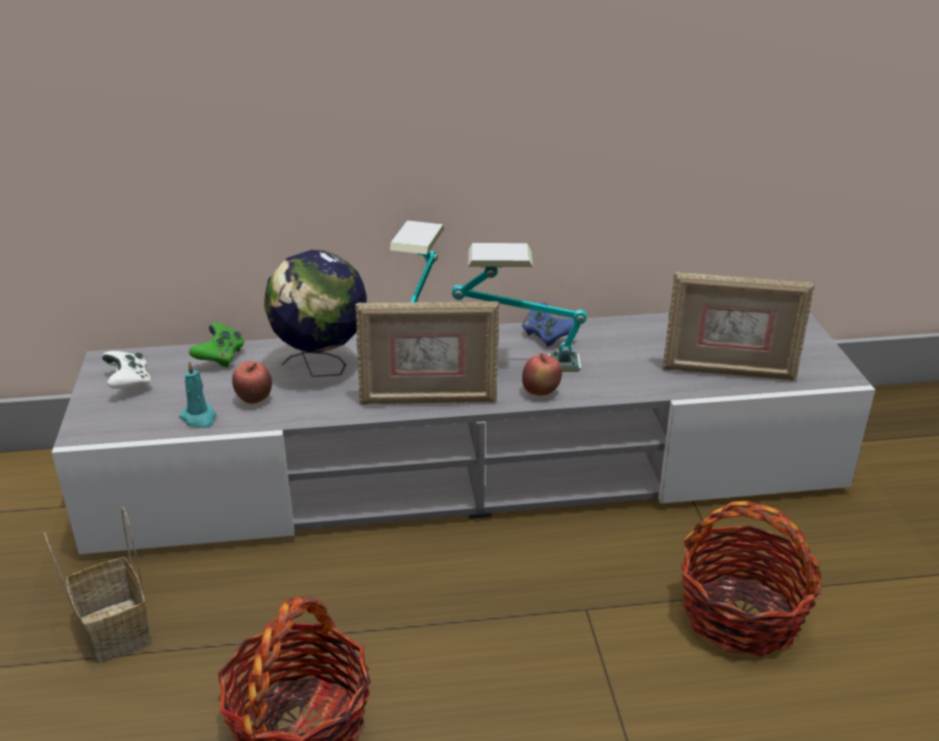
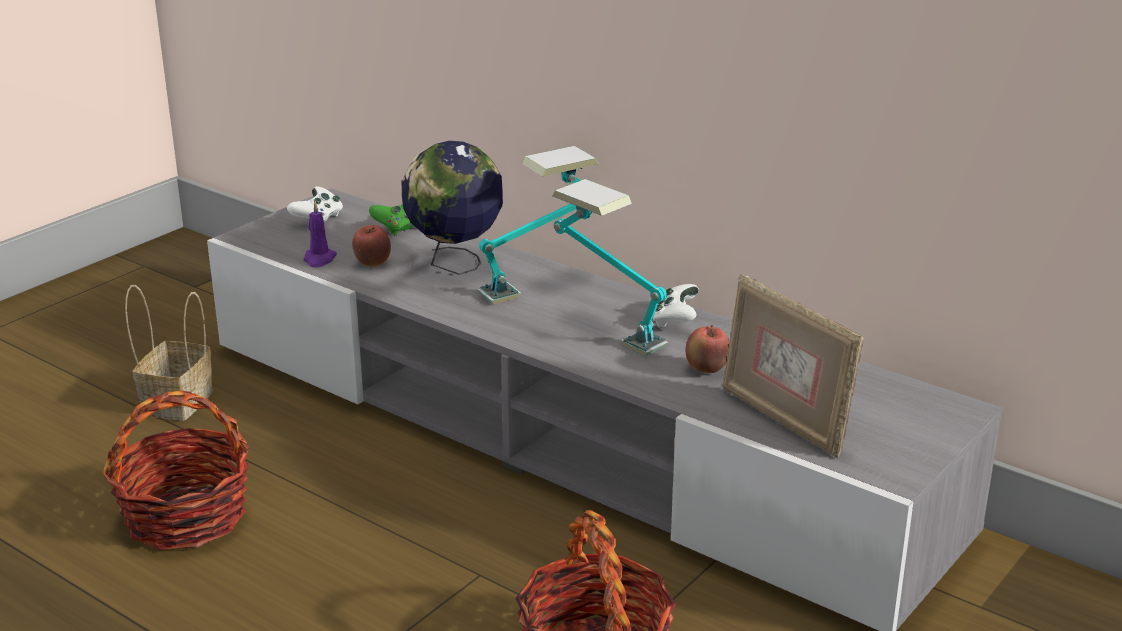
camera: 45 degrees right, 5 degrees down
turquoise candle [179,361,217,428] -> purple candle [304,201,337,268]
picture frame [355,301,499,405] -> none
blue game controller [522,303,574,347] -> white game controller [653,284,699,328]
apple [522,353,562,396] -> apple moved to [685,325,729,373]

